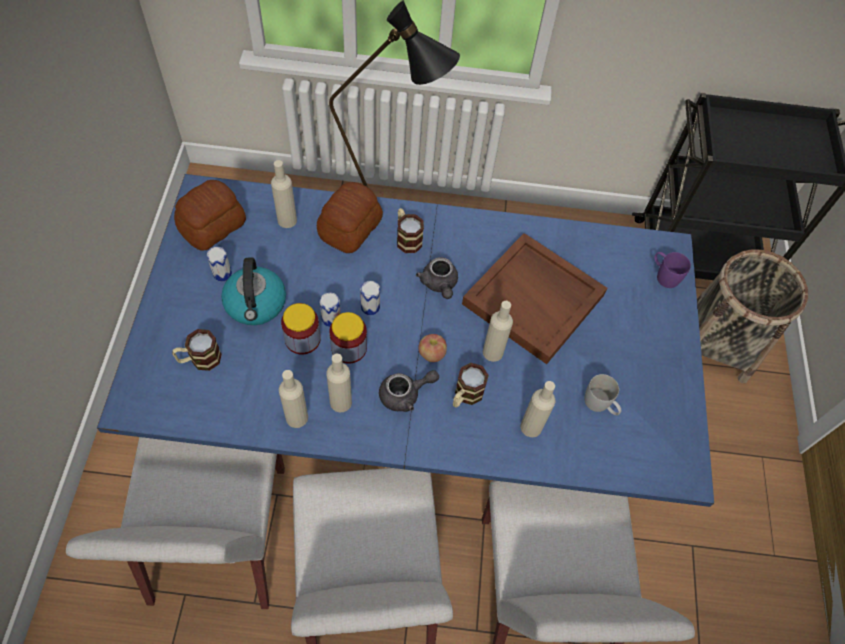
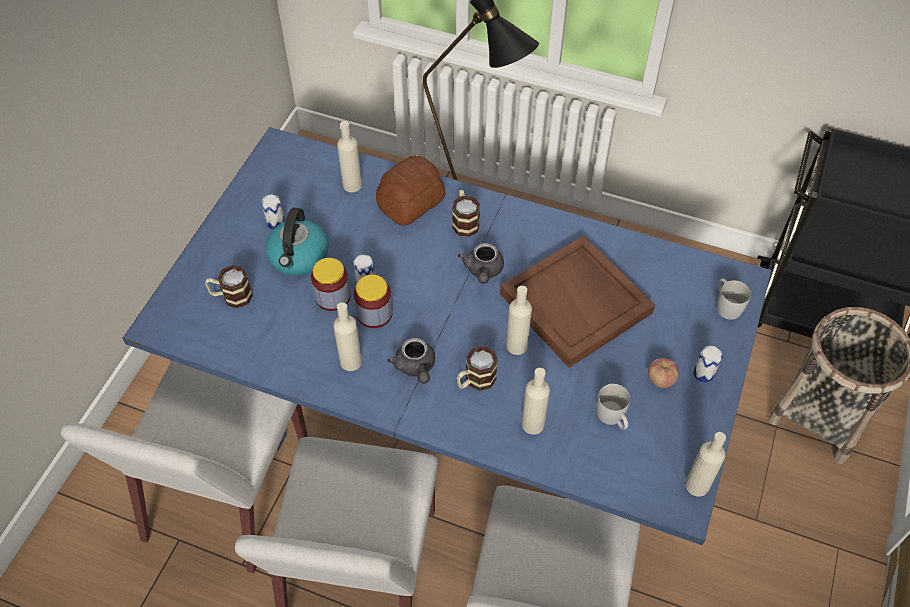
camera: 20 degrees right, 5 degrees down
bread [174,180,246,251] -> none
beige bottle [279,370,308,428] -> beige bottle moved to [685,432,726,497]
can [360,281,380,315] -> can moved to [693,345,722,383]
grey teapot [379,370,439,412] -> grey teapot turned 75 degrees clockwise [388,338,435,384]
apple [418,334,447,362] -> apple moved to [648,358,679,388]
purple mug [654,252,691,288] -> white mug [717,279,751,320]

